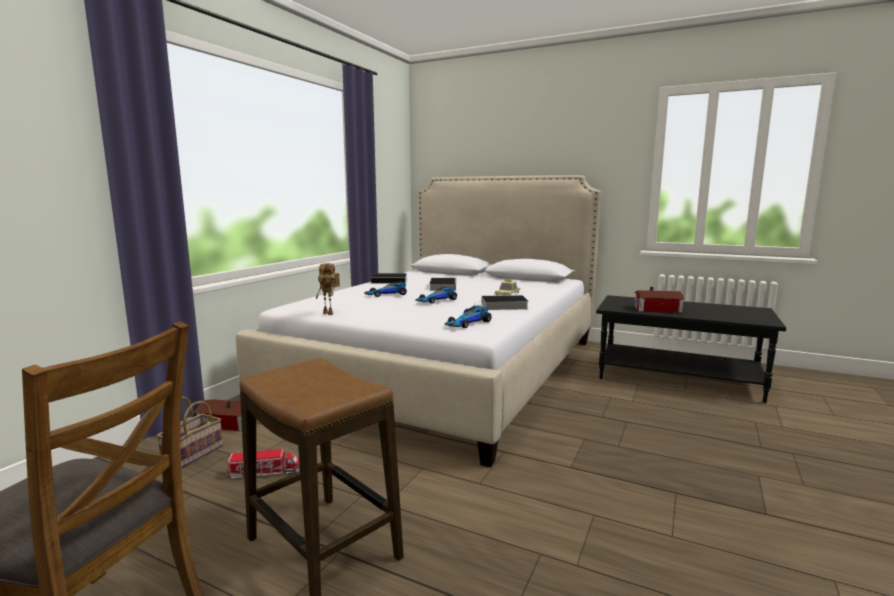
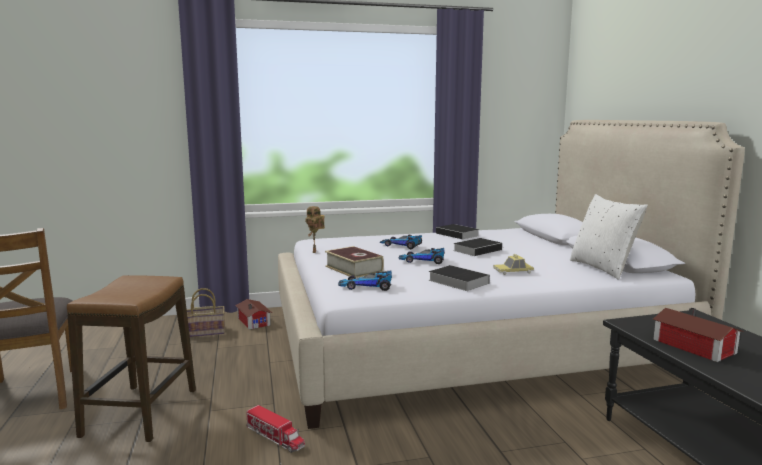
camera: 50 degrees right, 0 degrees up
toy truck [227,449,300,478] -> toy truck moved to [246,405,305,453]
none -> book [325,246,384,278]
none -> white pillow [570,194,648,280]

